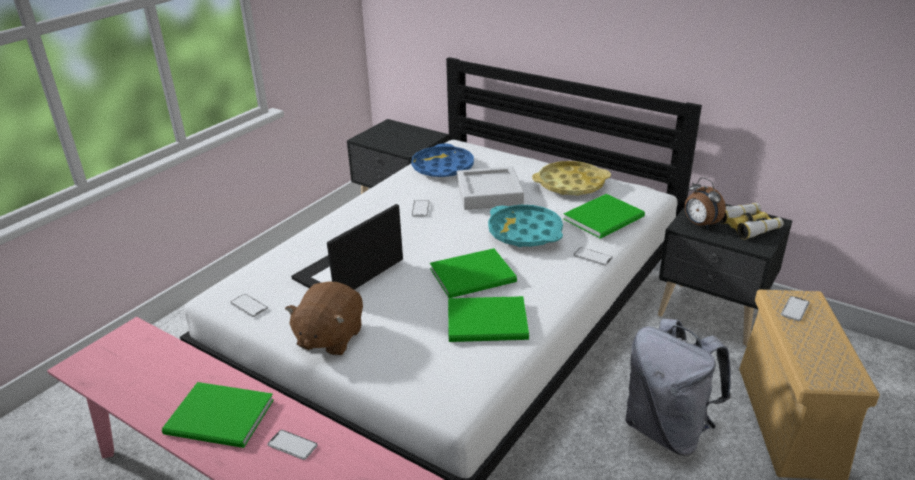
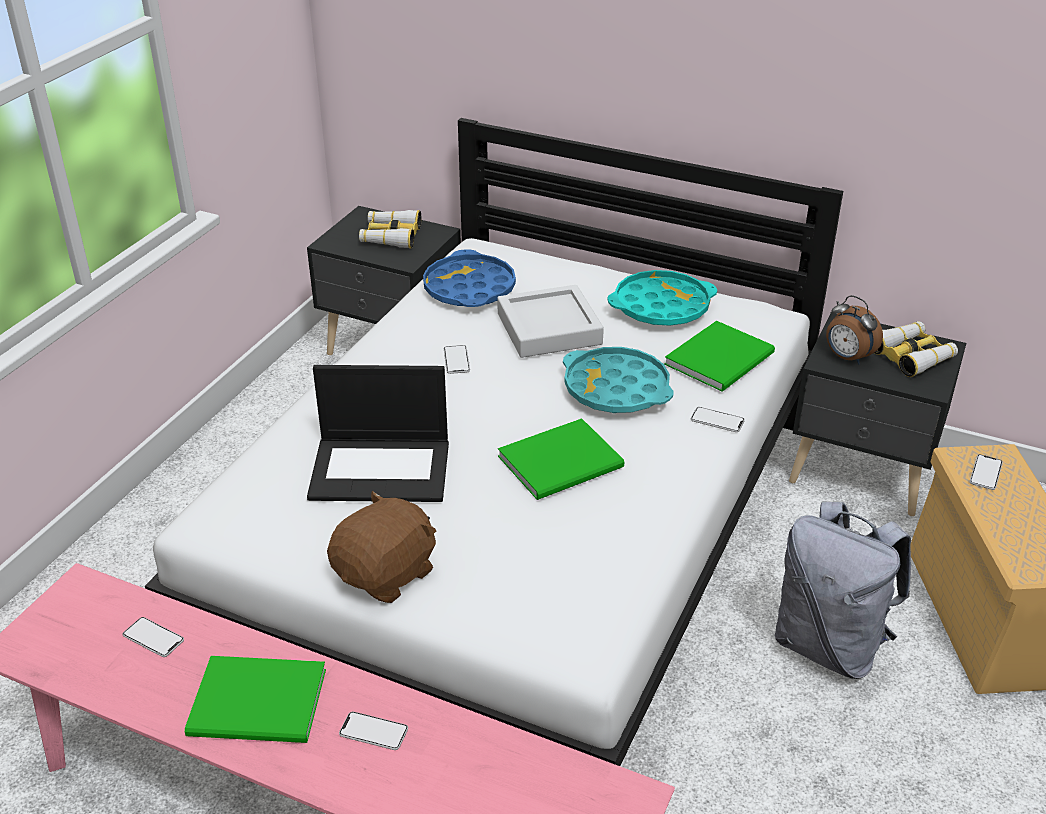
camera: 10 degrees left, 5 degrees up
phone [230,294,268,317] -> phone moved to [123,617,184,657]
brown plush toy [285,281,363,356] -> brown plush toy turned 150 degrees counterclockwise [327,491,437,603]
laptop [291,204,403,290] -> laptop turned 120 degrees counterclockwise [307,365,449,502]
green book [448,296,529,342] -> none
yellow tray [532,161,611,196] -> turquoise tray [607,270,717,326]
none -> binoculars [359,210,421,248]

